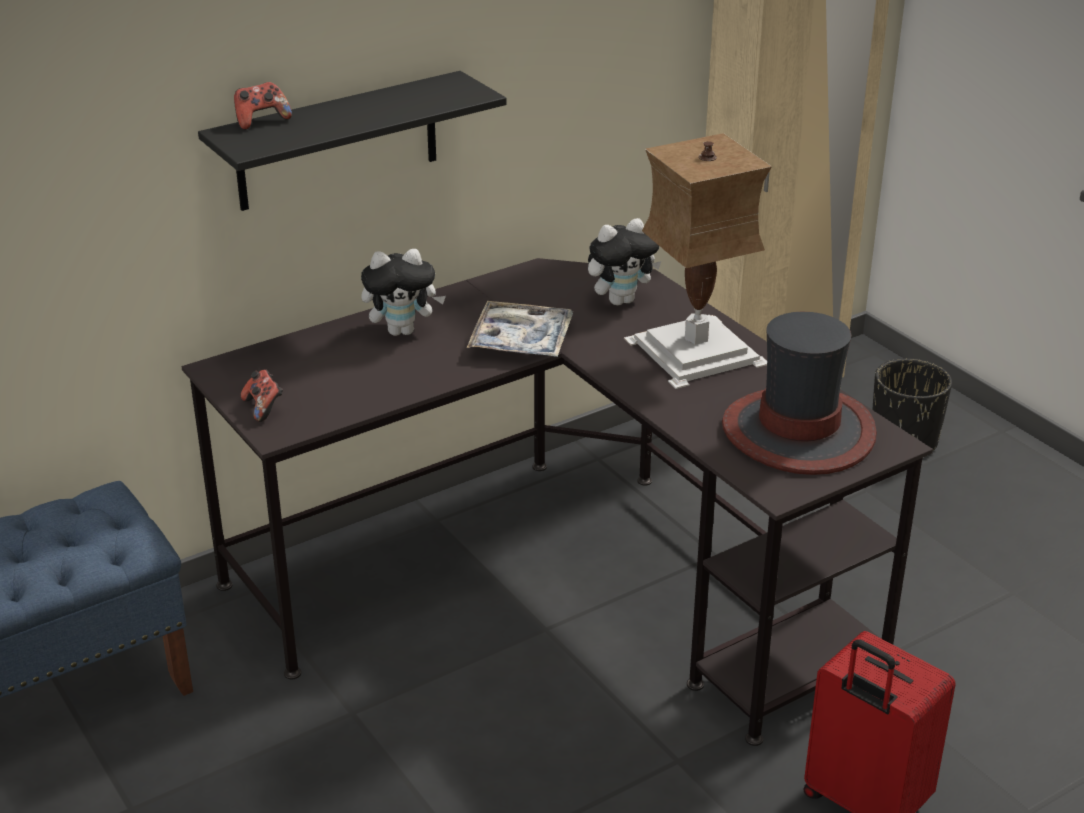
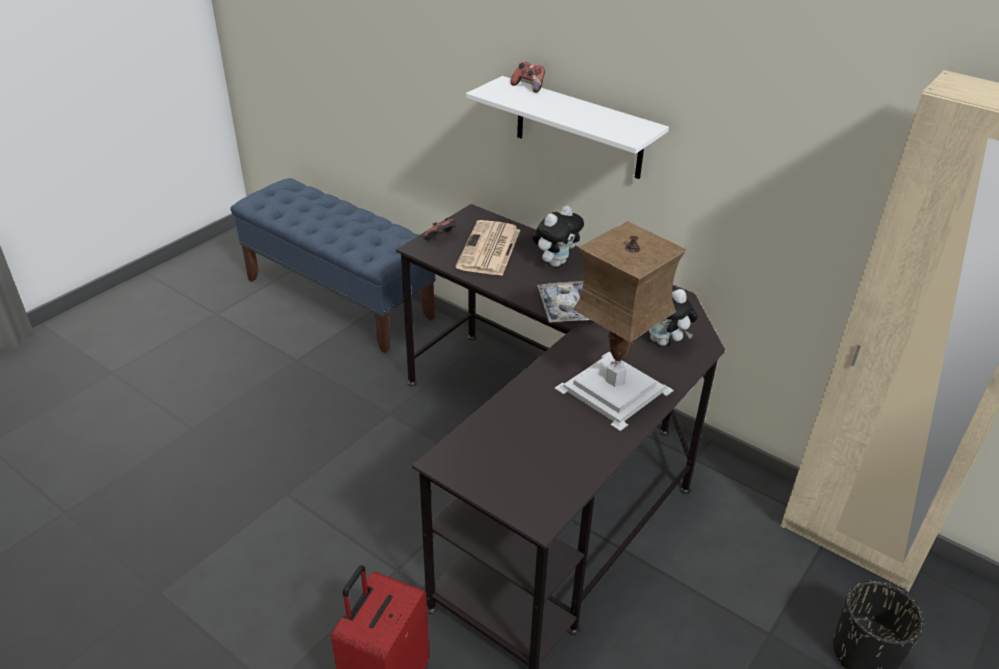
camera: 70 degrees right, 5 degrees up
black shelf [198,71,507,211] -> white shelf [466,76,669,179]
plush toy [361,249,446,336] -> plush toy turned 105 degrees counterclockwise [532,206,584,267]
hat [722,312,877,475] -> none
none -> newspaper [456,220,520,276]

